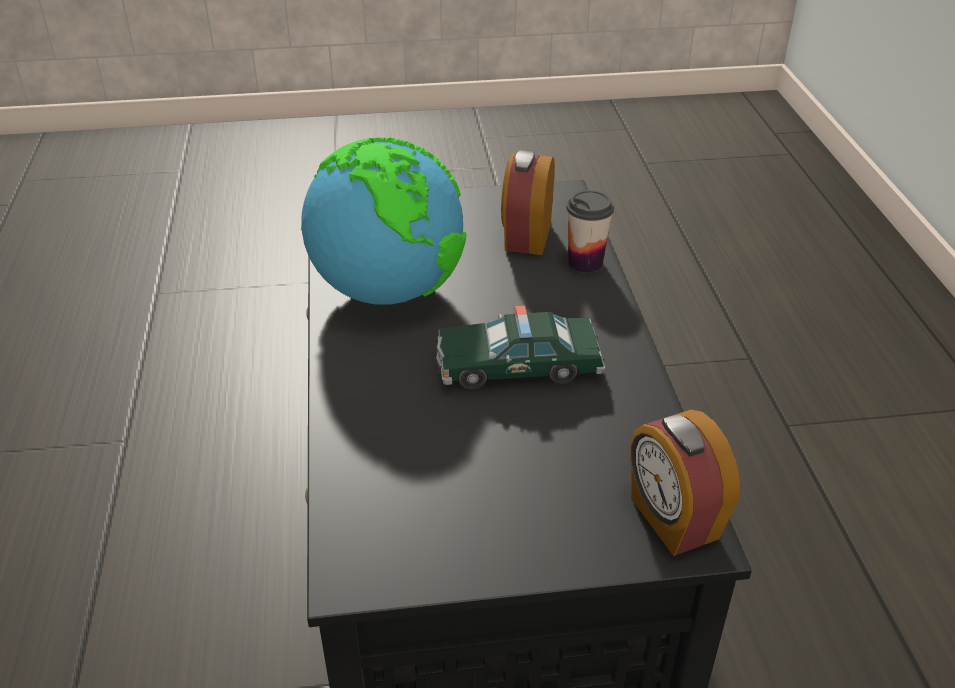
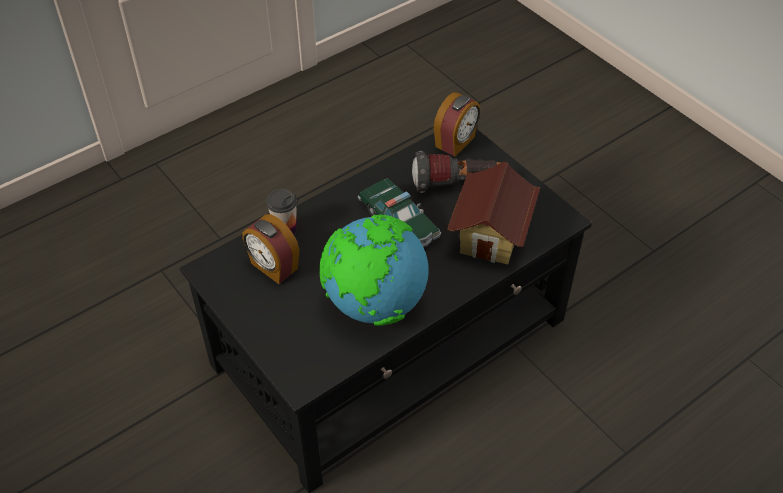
camera: 120 degrees left, 10 degrees up
alarm clock [501,150,555,255] -> alarm clock turned 60 degrees clockwise [242,214,299,284]
none -> flashlight [412,151,500,193]
none -> toy house [447,162,540,264]

